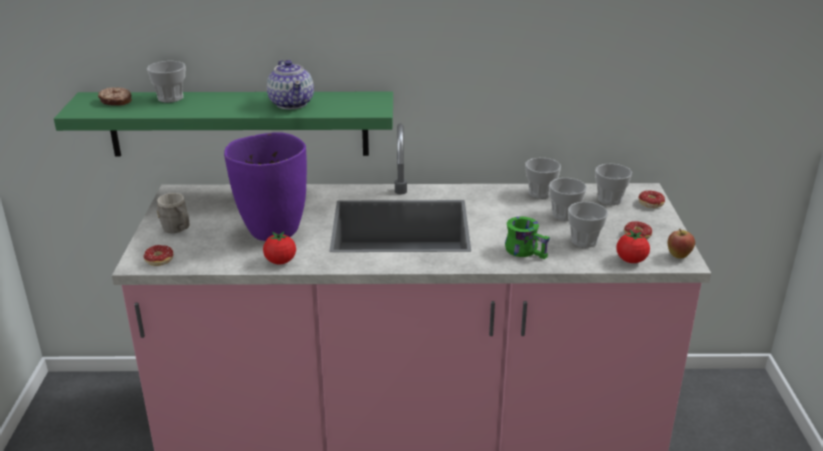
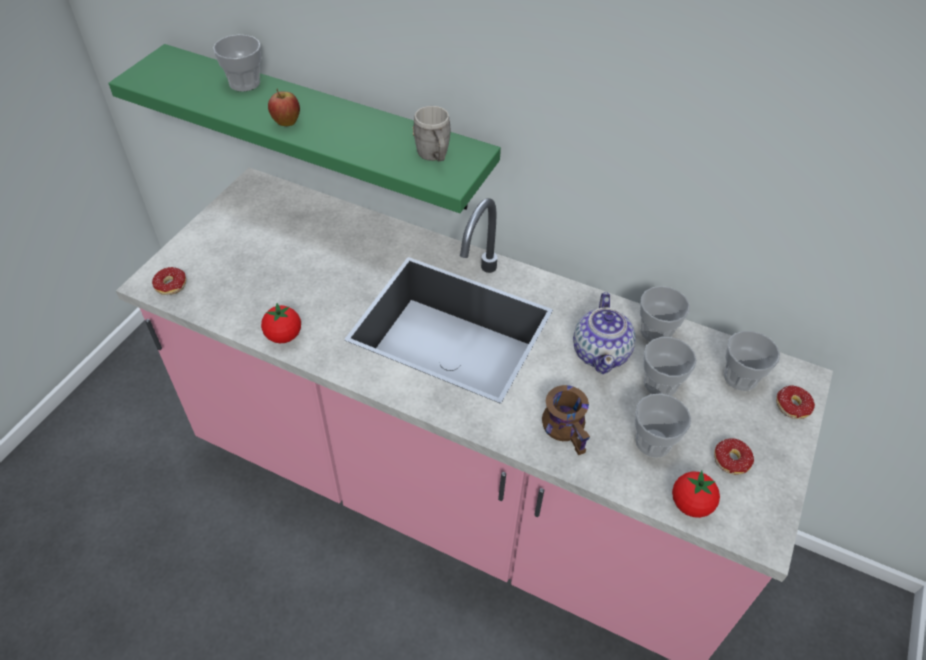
camera: 25 degrees right, 20 degrees up
donut [98,87,132,106] -> none
grey mug [157,193,189,233] -> grey mug moved to [412,106,450,161]
purple vase [224,132,307,241] -> none
teapot [267,60,314,109] -> teapot moved to [573,292,636,374]
green mug [505,216,550,259] -> brown mug [542,385,590,455]
apple [668,229,695,259] -> apple moved to [268,89,300,126]

